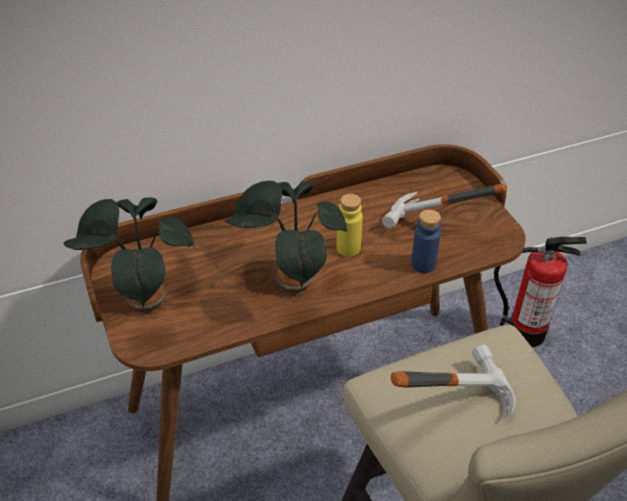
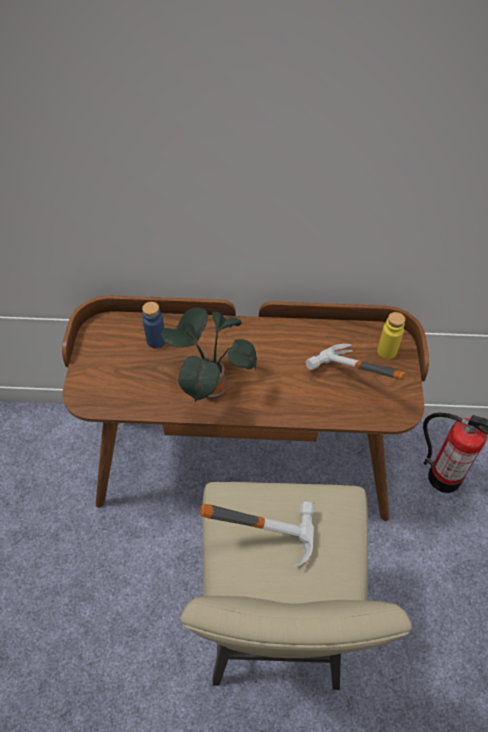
camera: 25 degrees right, 10 degrees up
potted plant [63,197,195,314] -> none
yellow bottle [337,194,363,257] -> yellow bottle moved to [377,312,405,359]
blue bottle [411,210,441,273] -> blue bottle moved to [142,302,165,349]

